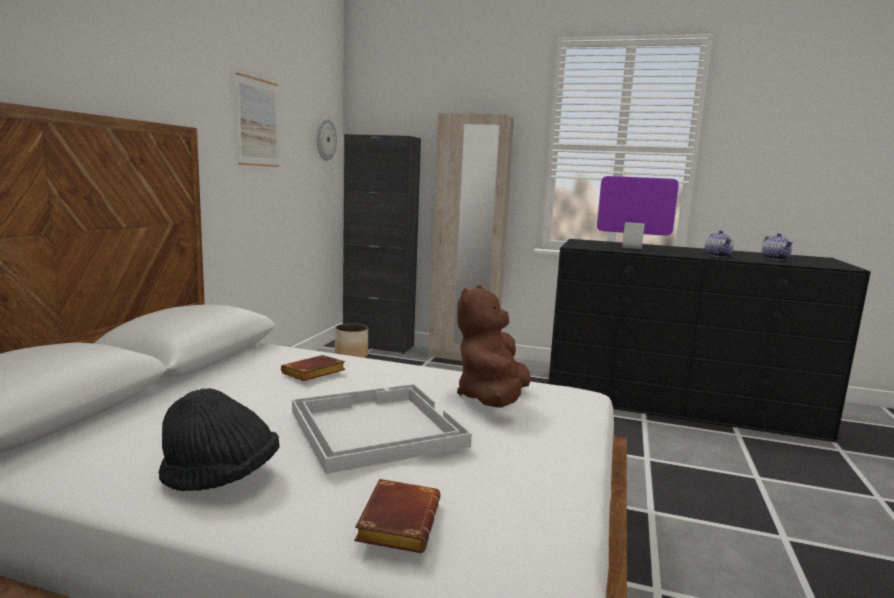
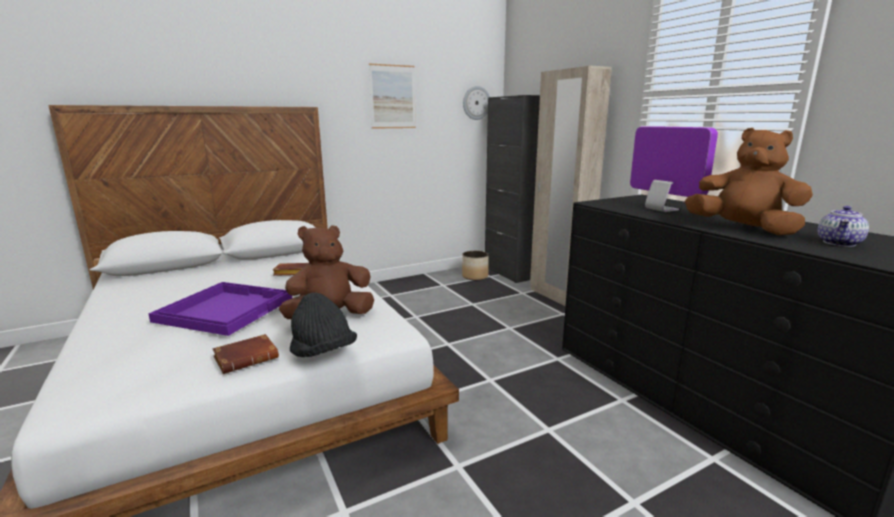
camera: 45 degrees right, 5 degrees up
black hat [159,388,280,491] -> black hat moved to [290,292,357,357]
white tray [292,384,472,474] -> purple tray [148,282,292,336]
brown book [354,479,440,553] -> brown book moved to [213,334,279,374]
teapot [705,230,734,257] -> brown plush toy [685,128,813,235]

